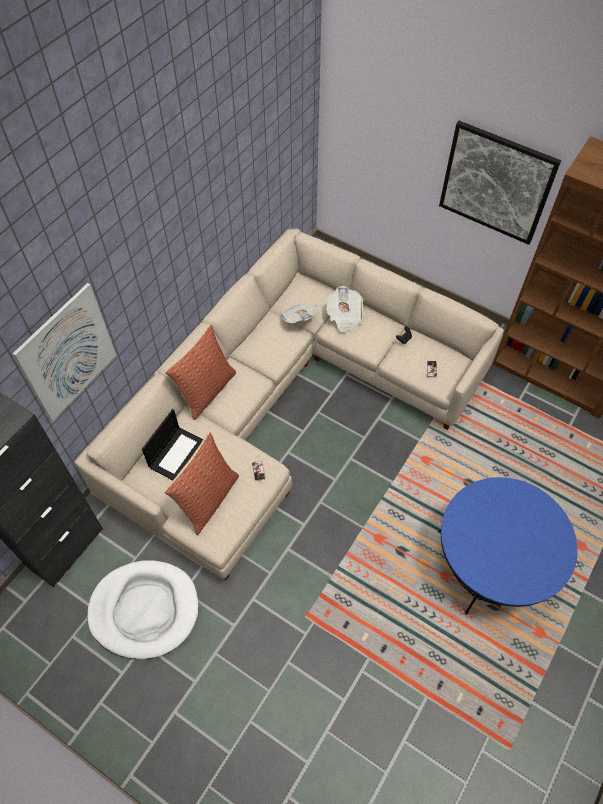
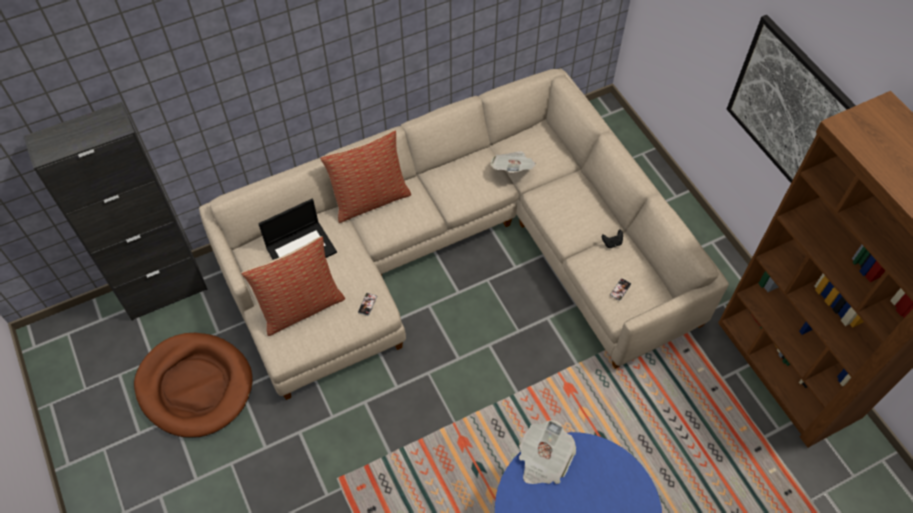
camera: 30 degrees right, 0 degrees up
picture [13,283,116,421] -> none
white dog bed [87,560,199,659] -> brown dog bed [134,333,253,438]
newspaper [326,286,363,333] -> newspaper moved to [519,420,576,484]

